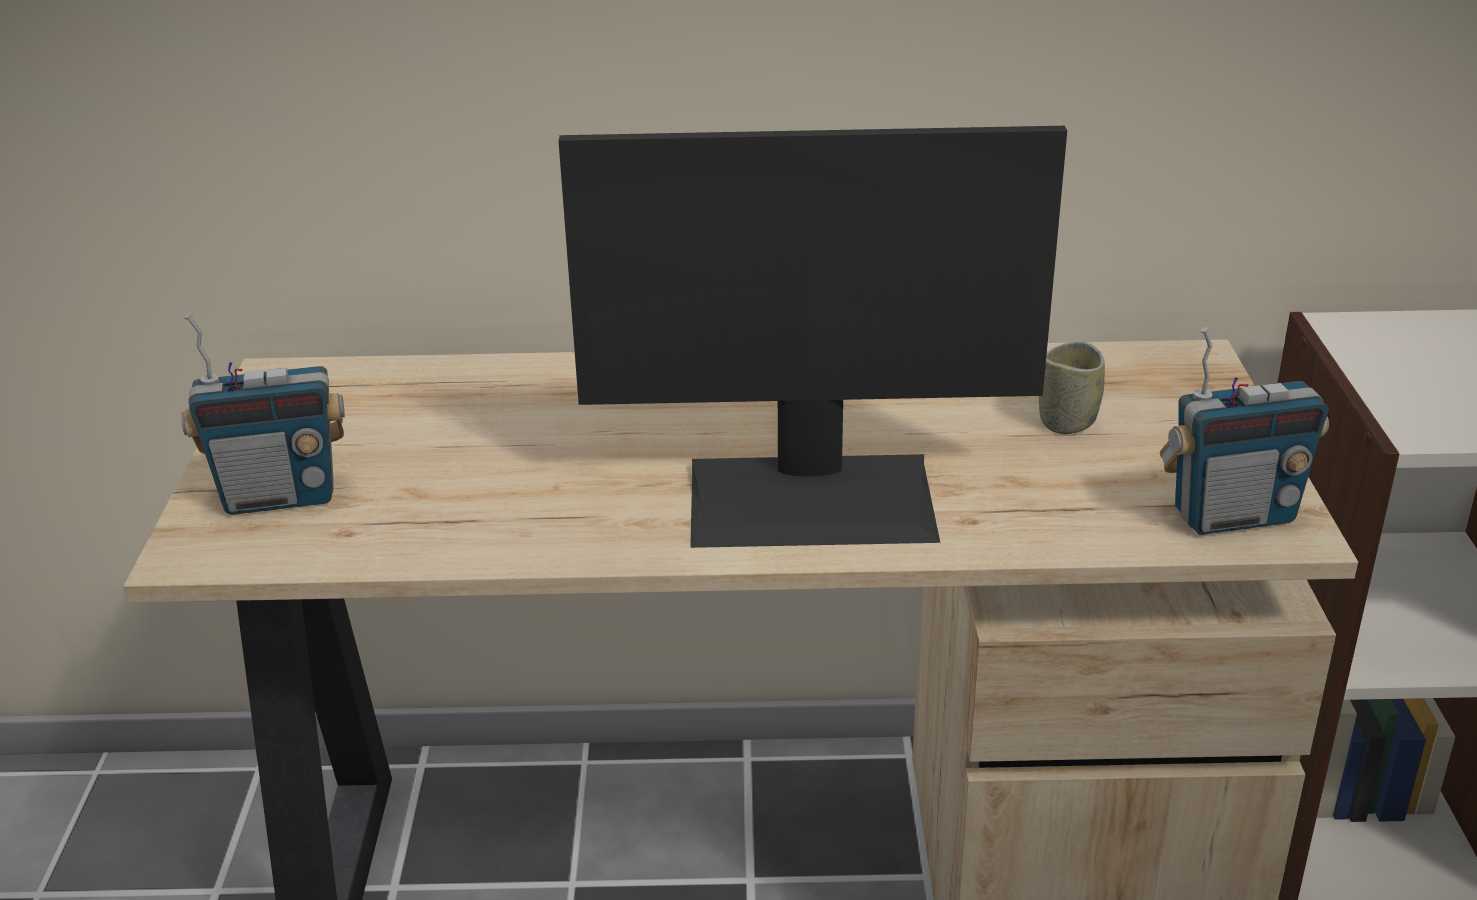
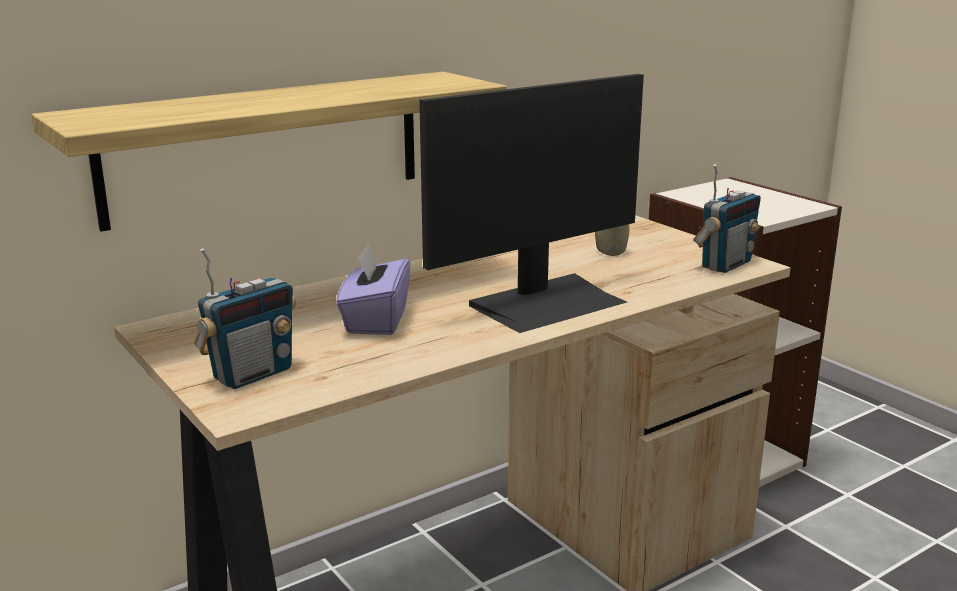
camera: 35 degrees left, 10 degrees down
none -> shelf [31,72,507,232]
none -> purple tissue box [336,244,410,335]

